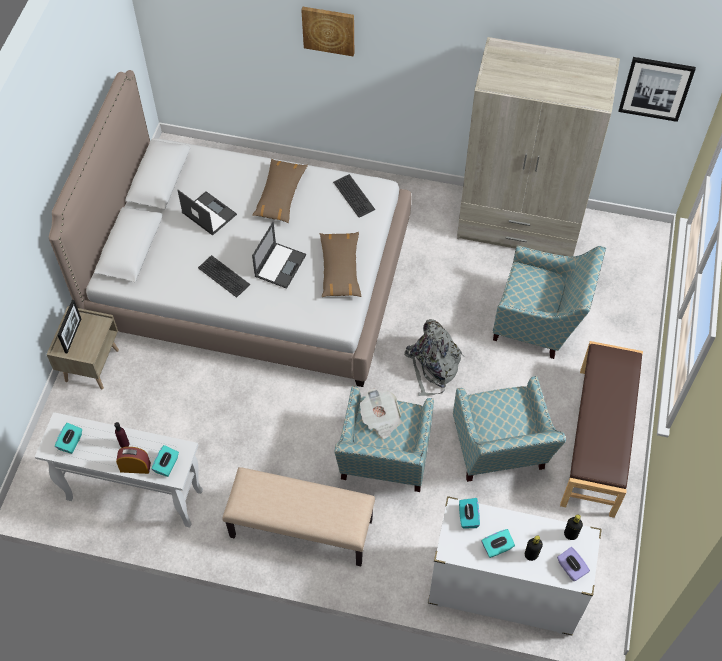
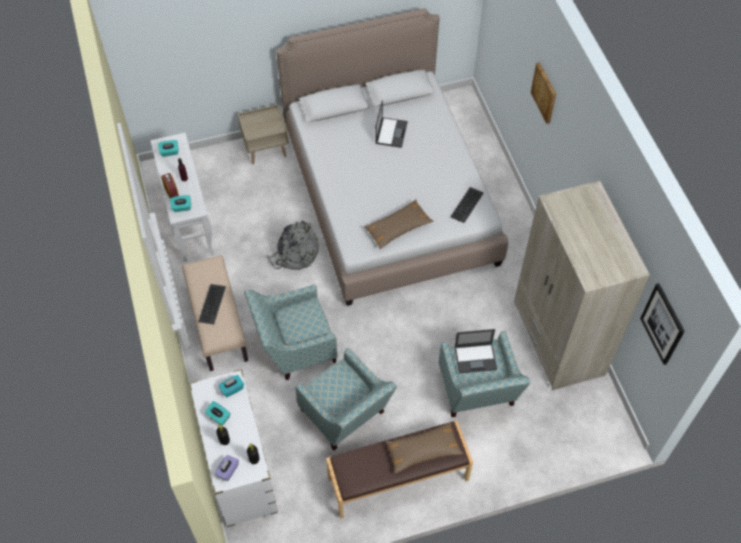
camera: 60 degrees right, 0 degrees up
picture frame [58,300,81,353] -> none
keyboard [198,255,250,298] -> keyboard moved to [198,284,226,324]
brown pillow [252,159,308,223] -> brown pillow moved to [385,422,463,474]
laptop [252,222,306,289] -> laptop moved to [454,329,497,374]
newspaper [360,389,402,439] -> none
grey backpack [404,319,465,396] -> grey backpack moved to [266,221,319,270]
armchair [453,376,566,482] -> armchair turned 90 degrees counterclockwise [295,348,397,451]

